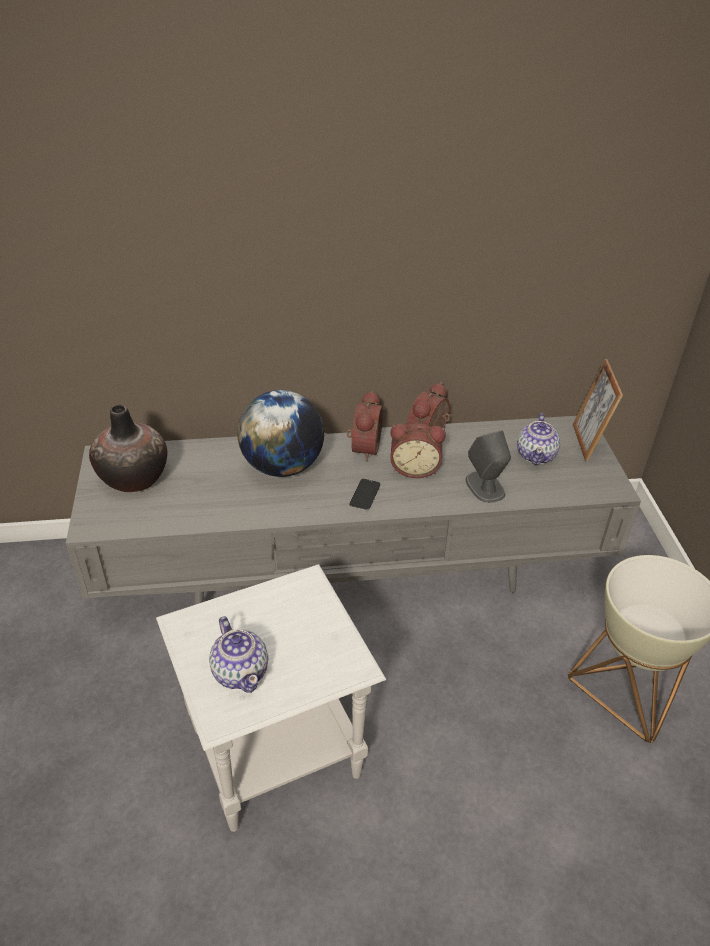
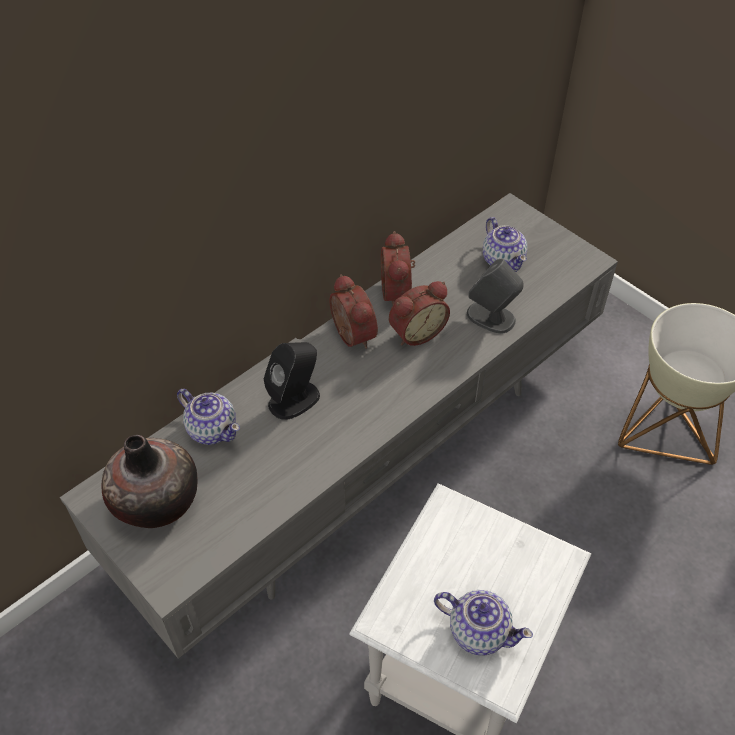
camera: 35 degrees left, 10 degrees up
globe [237,390,324,477] -> black speaker [264,342,320,420]
phone [349,479,381,511] -> none
picture frame [573,359,623,462] -> none
none -> teapot [177,389,240,445]

